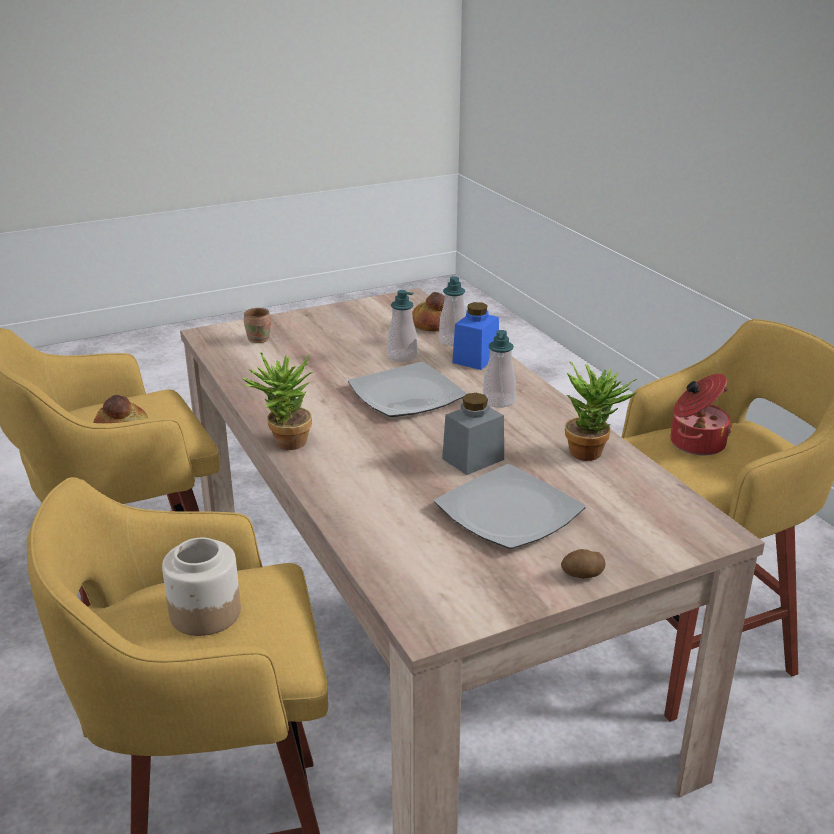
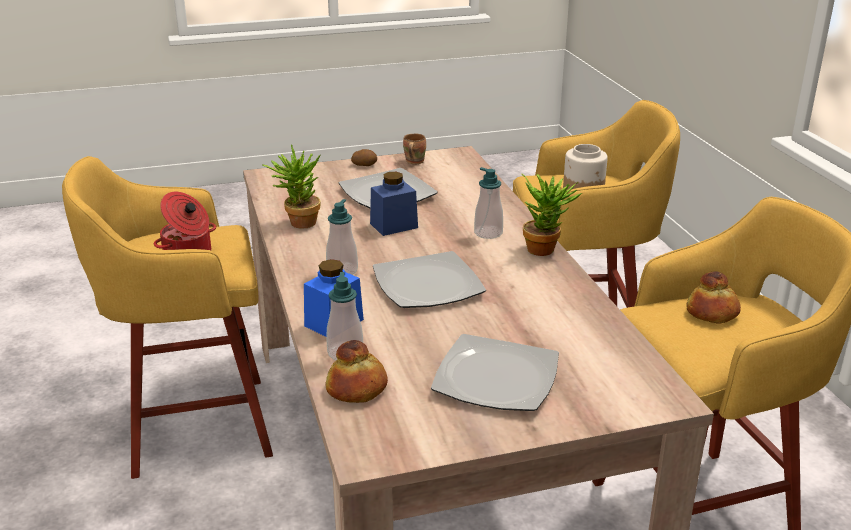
camera: 170 degrees left, 0 degrees up
brown mug [244,308,271,343] -> brown mug moved to [403,134,426,164]
soap dispenser [388,290,417,362] -> soap dispenser moved to [474,167,503,239]
grey jar [442,393,504,475] -> blue jar [370,172,418,236]
none -> plate [431,334,559,411]

